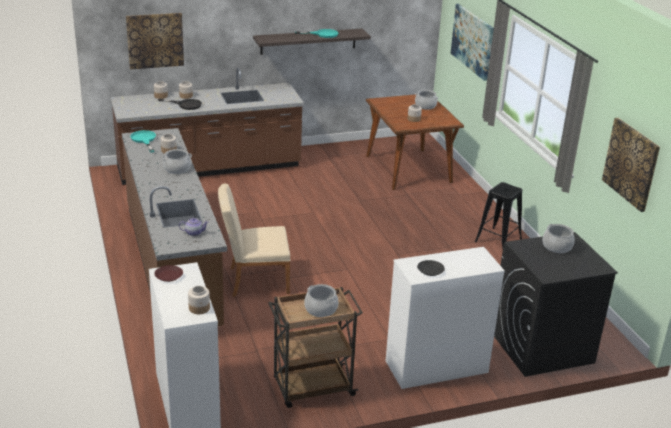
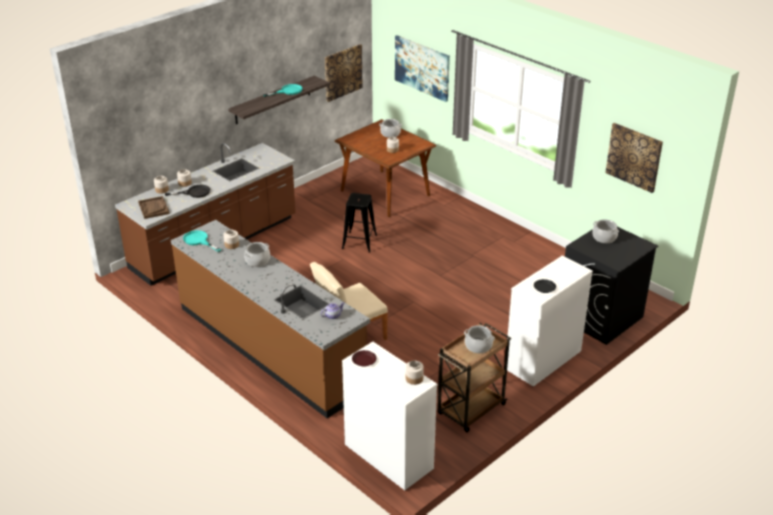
camera: 25 degrees left, 5 degrees up
picture [126,13,184,70] -> picture moved to [325,44,362,102]
black stool [475,182,522,249] -> black stool moved to [342,193,377,253]
none -> brown tray [138,196,170,219]

